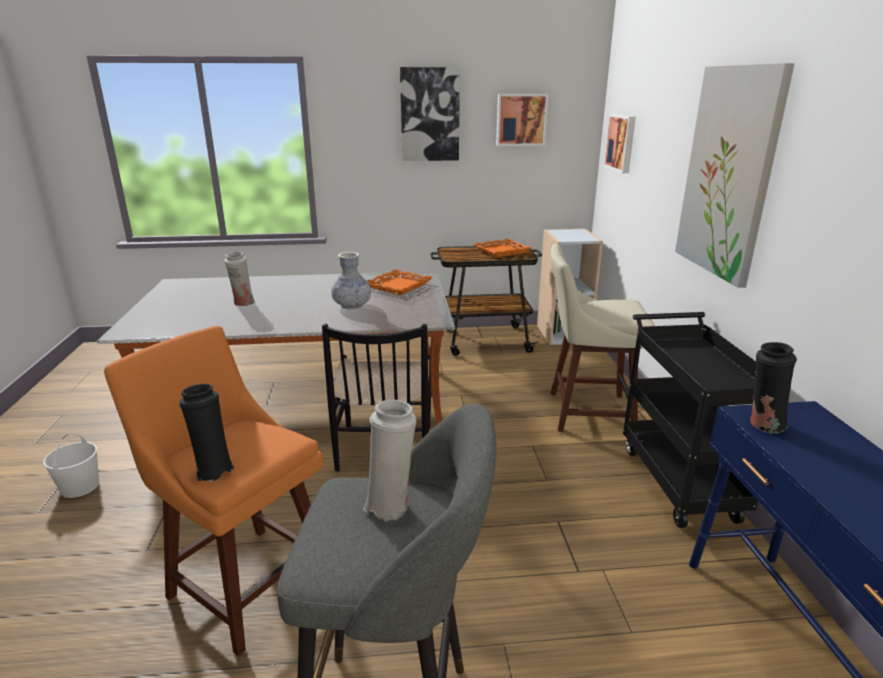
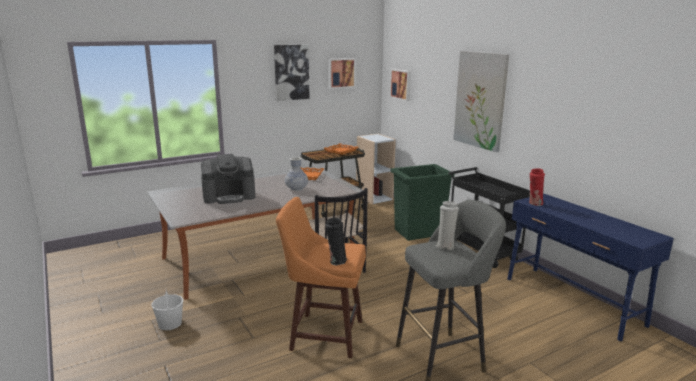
camera: 25 degrees left, 5 degrees down
white vase [225,251,256,306] -> coffee machine [201,154,255,204]
beige stool [551,244,655,432] -> green trash can [390,164,454,241]
black vase [750,342,797,434] -> red vase [529,168,545,206]

